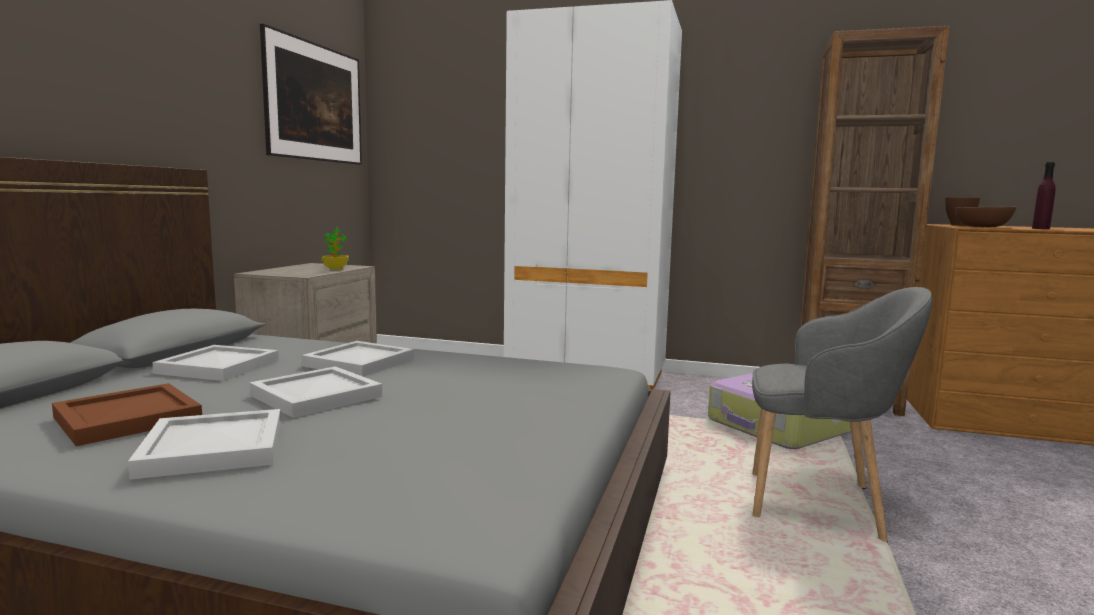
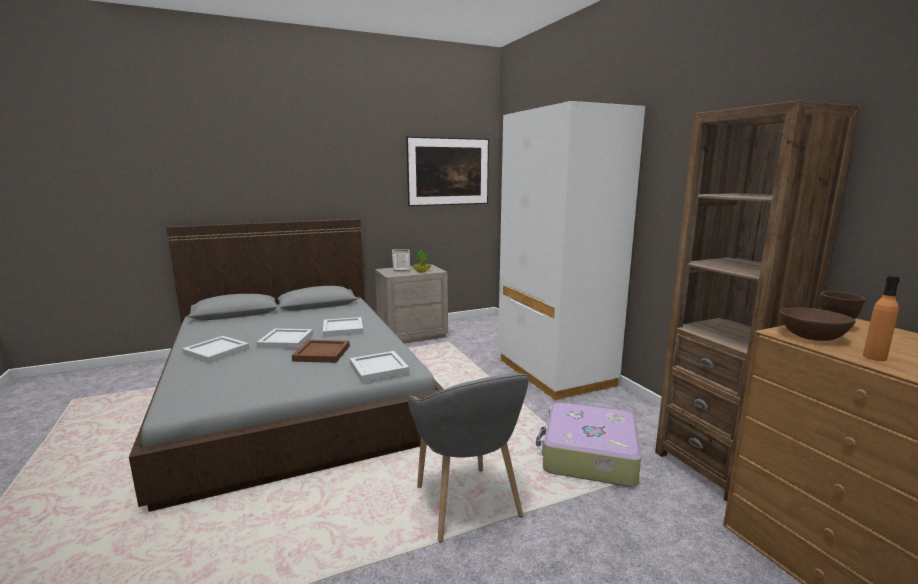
camera: 50 degrees right, 5 degrees up
brown tray [52,383,202,446] -> brown tray moved to [292,340,350,363]
white tray [152,345,279,381] -> white tray moved to [350,351,409,382]
purple bottle [1032,162,1056,229] -> orange bottle [863,275,900,361]
none -> picture frame [392,249,410,271]

